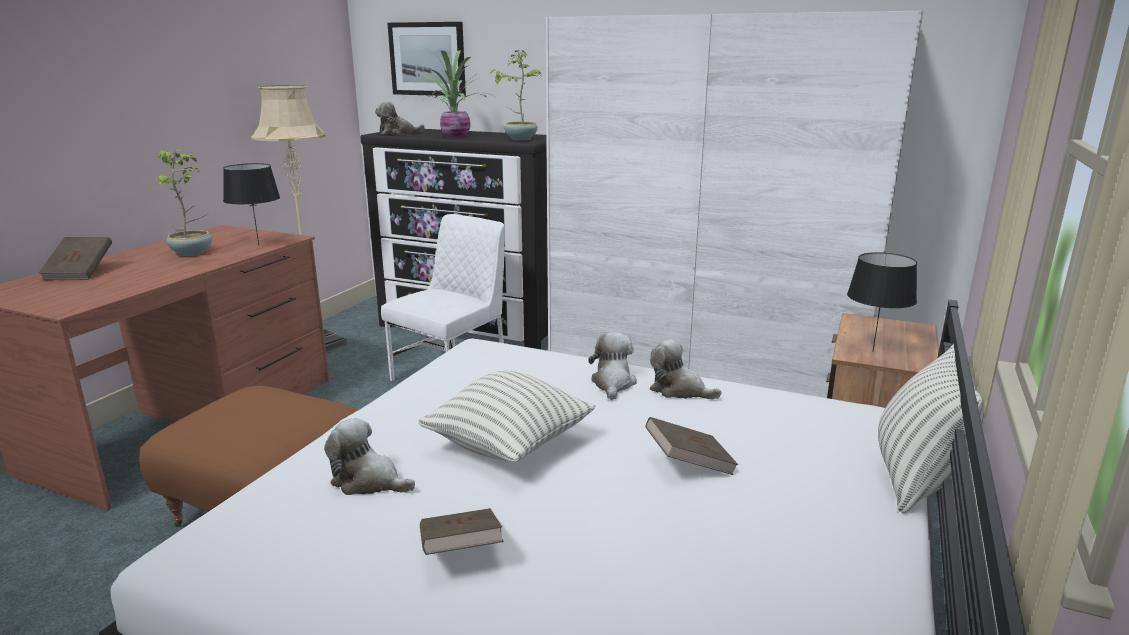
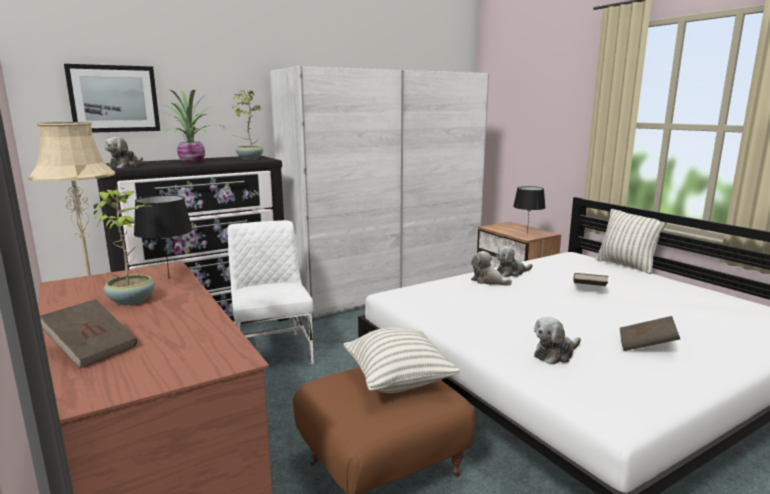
camera: 55 degrees left, 5 degrees down
pillow [419,371,595,462] -> pillow moved to [343,327,460,393]

